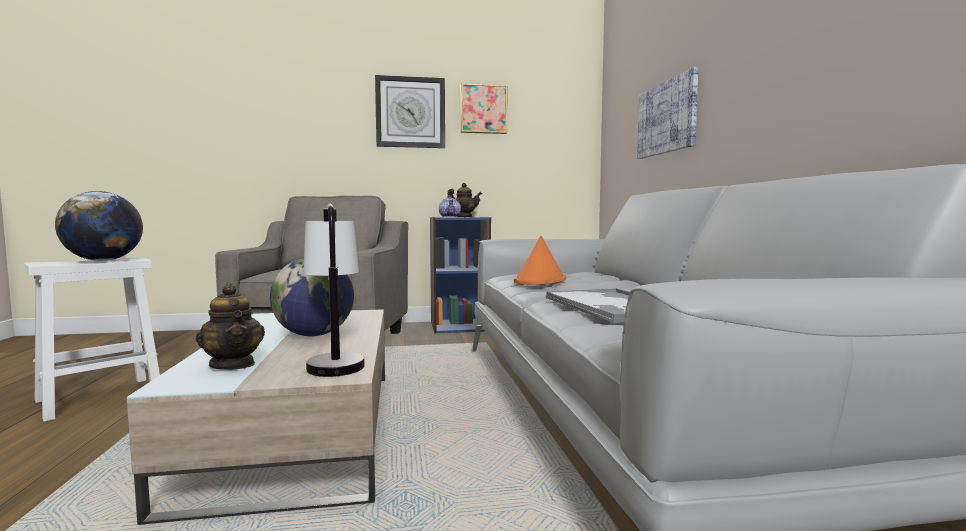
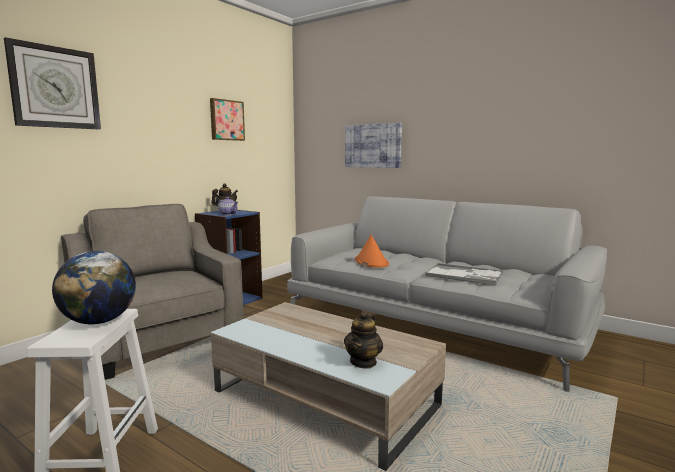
camera: 45 degrees left, 5 degrees up
teapot [195,283,265,370] -> teapot turned 105 degrees clockwise [344,311,383,368]
globe [270,257,354,336] -> none
table lamp [303,203,365,377] -> none
wall clock [375,75,445,148] -> wall clock moved to [4,37,101,129]

